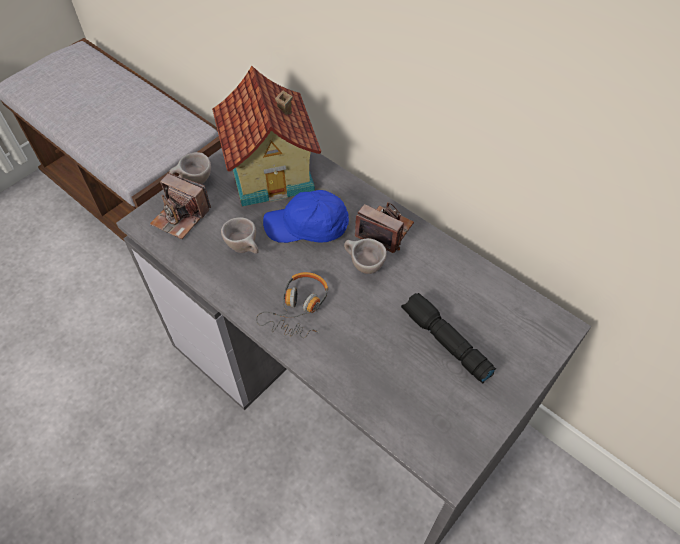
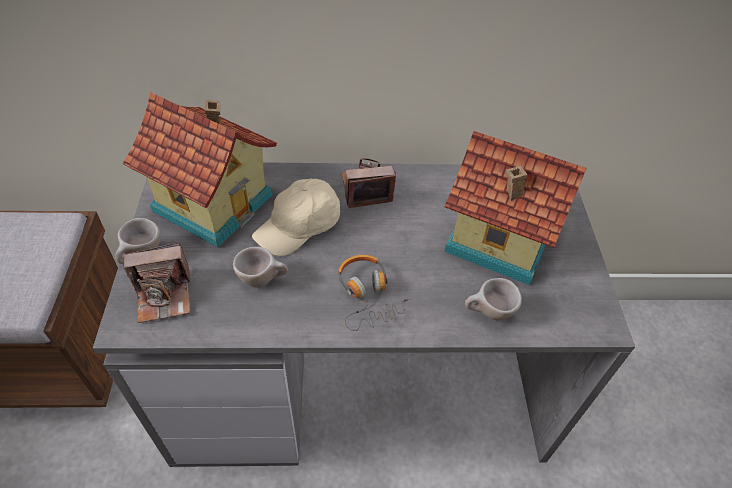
camera: 45 degrees left, 5 degrees down
blue cap [263,190,349,243] -> beige cap [252,178,340,256]
beige cup [344,238,387,274] -> beige cup moved to [465,278,522,320]
black flashlight [401,293,496,383] -> toy house [444,131,587,285]

